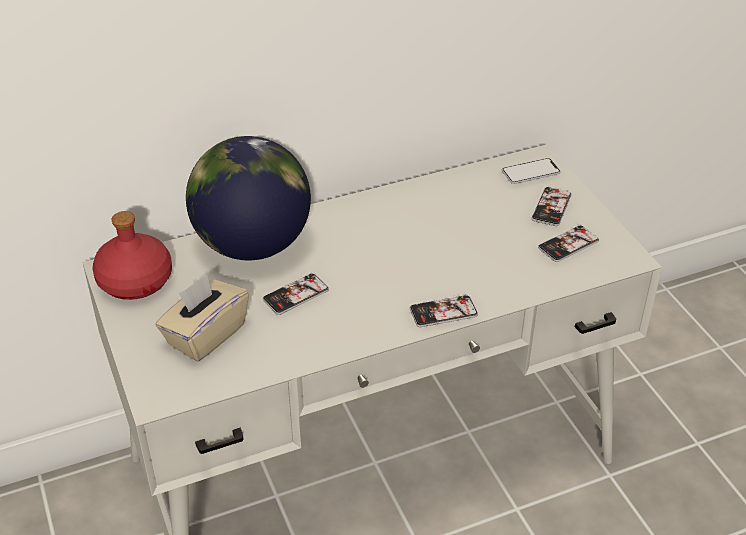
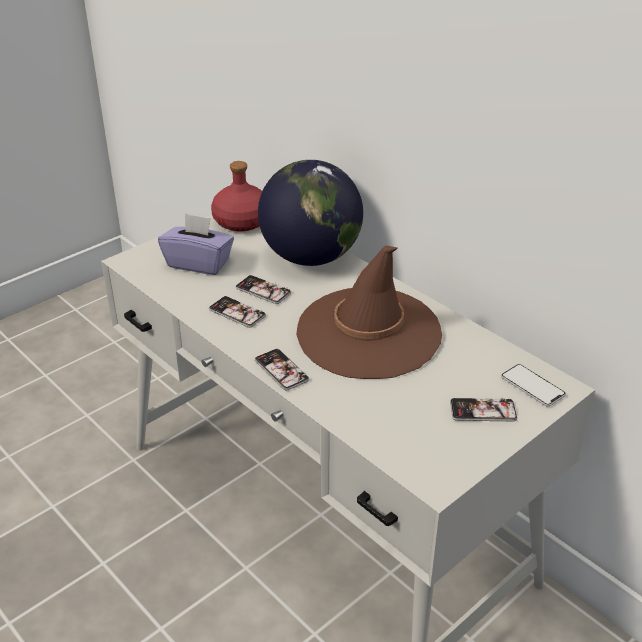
camera: 70 degrees right, 5 degrees down
beige tissue box [156,274,249,362] -> purple tissue box [158,213,234,275]
phone [538,224,599,262] -> phone moved to [209,296,266,328]
none -> brown hat [296,246,442,379]

